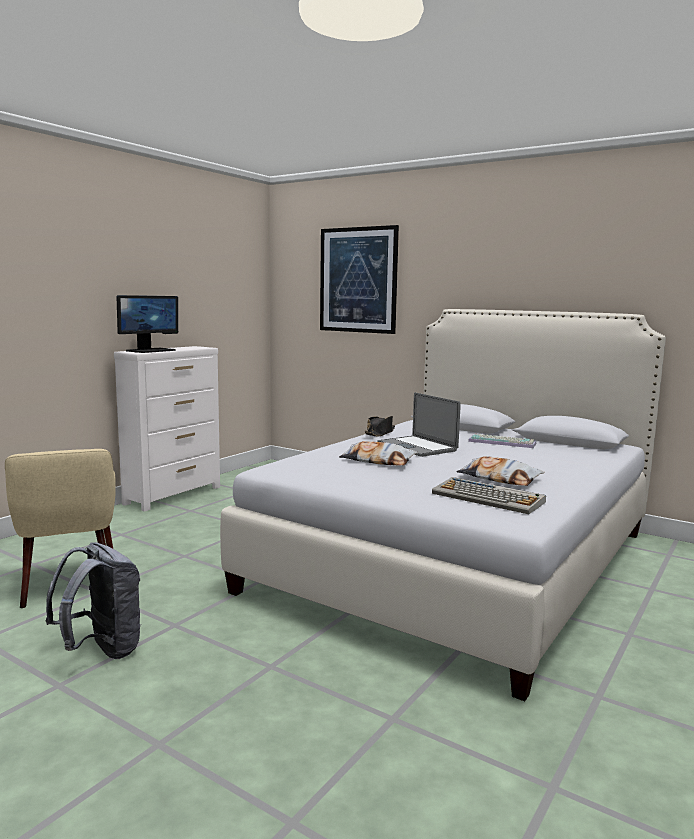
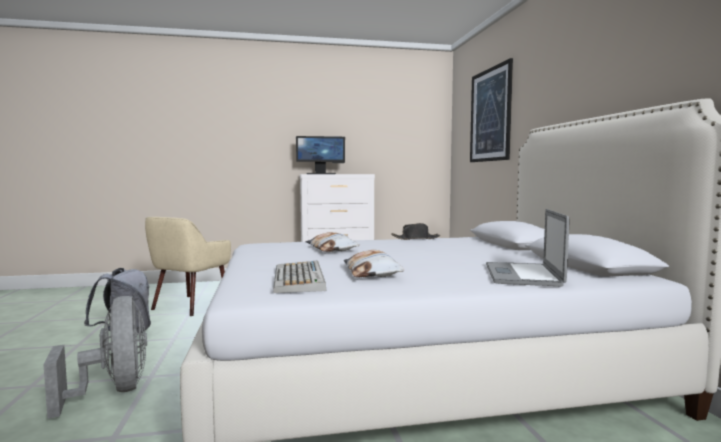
camera: 45 degrees right, 5 degrees down
laptop [377,392,461,457] -> laptop moved to [486,209,570,286]
keyboard [468,434,536,448] -> none
none -> grey fan [44,296,147,419]

